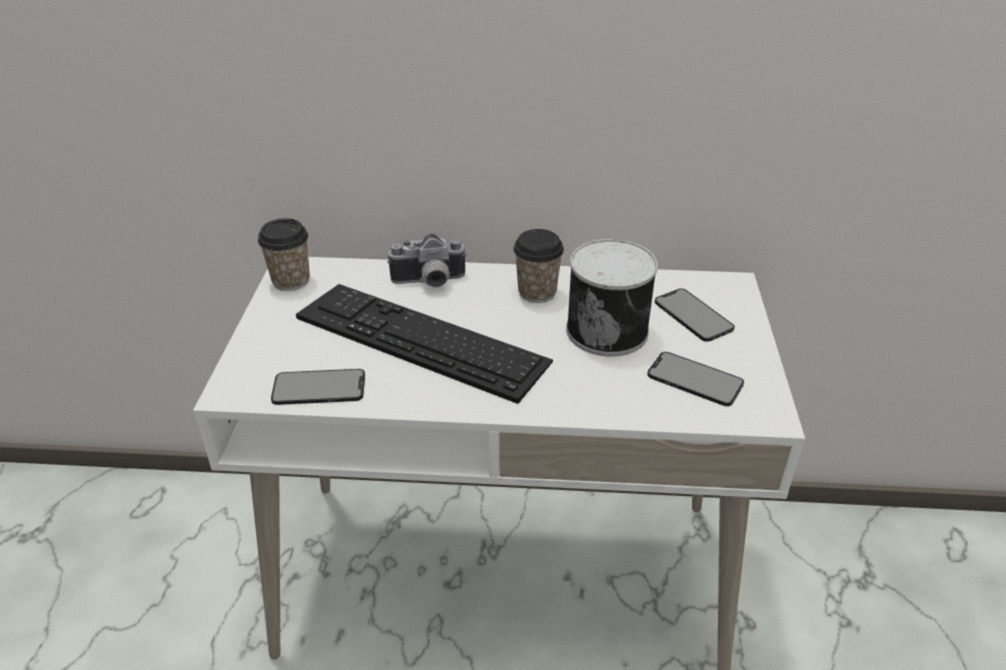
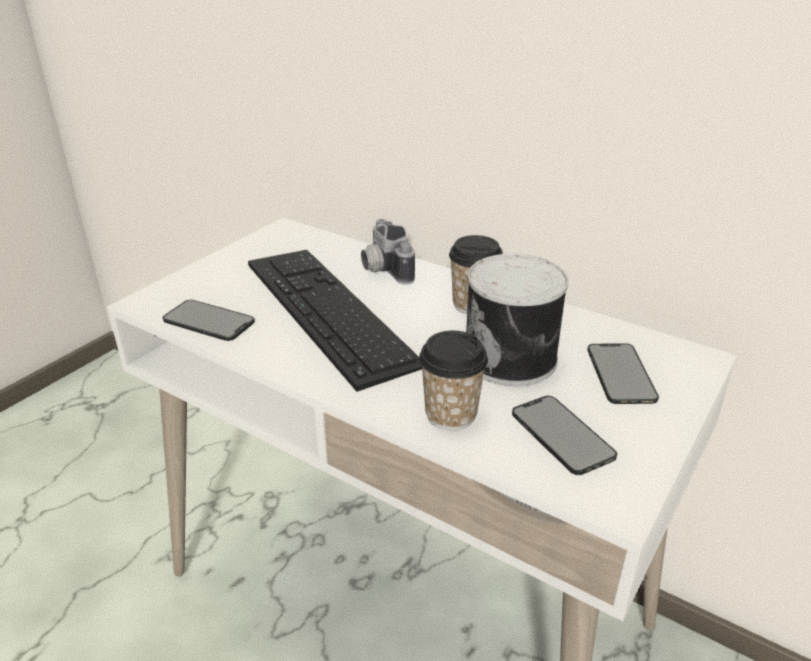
camera: 30 degrees right, 5 degrees down
cup [258,218,310,291] -> cup moved to [419,331,488,430]
camera [387,233,467,288] -> camera turned 45 degrees clockwise [361,219,415,284]

